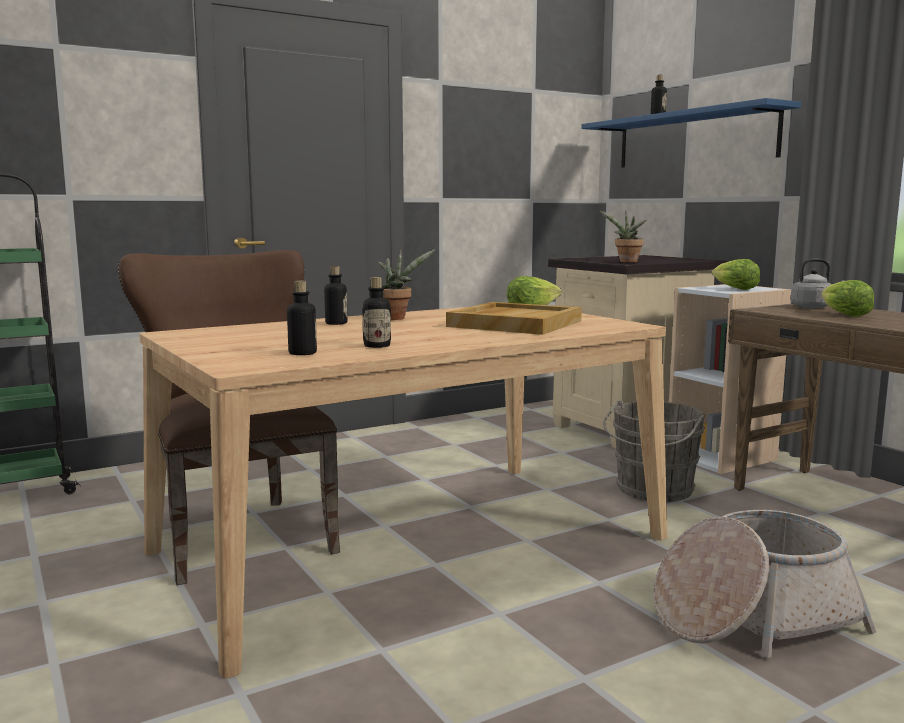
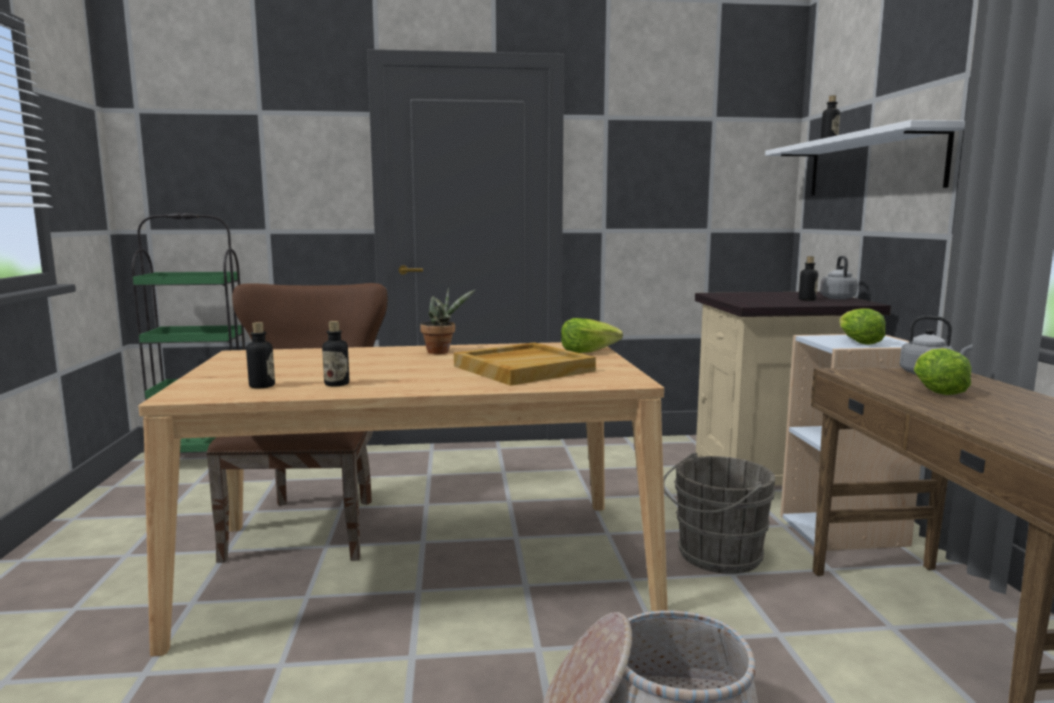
camera: 25 degrees right, 0 degrees up
bottle [324,266,347,325] -> bottle moved to [799,256,818,301]
blue shelf [581,98,801,168] -> white shelf [765,120,965,195]
potted plant [599,210,647,263] -> none
none -> grey kettle [820,256,858,299]

